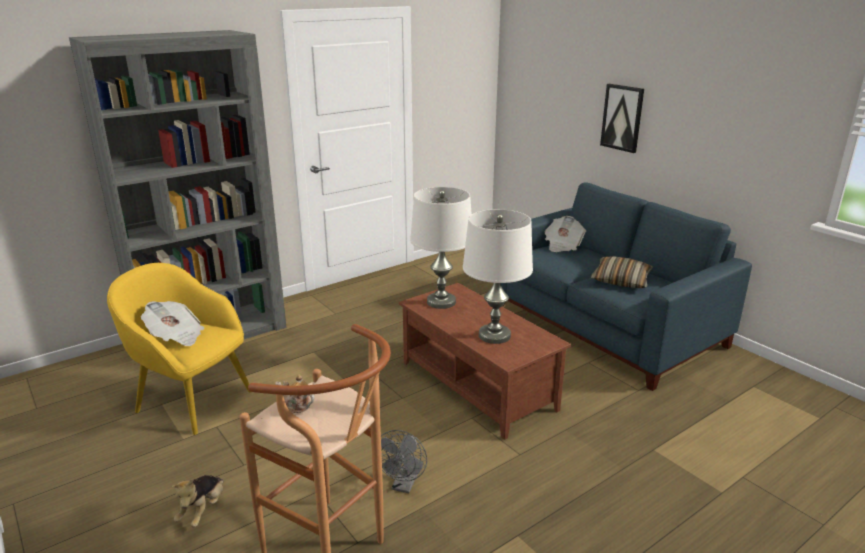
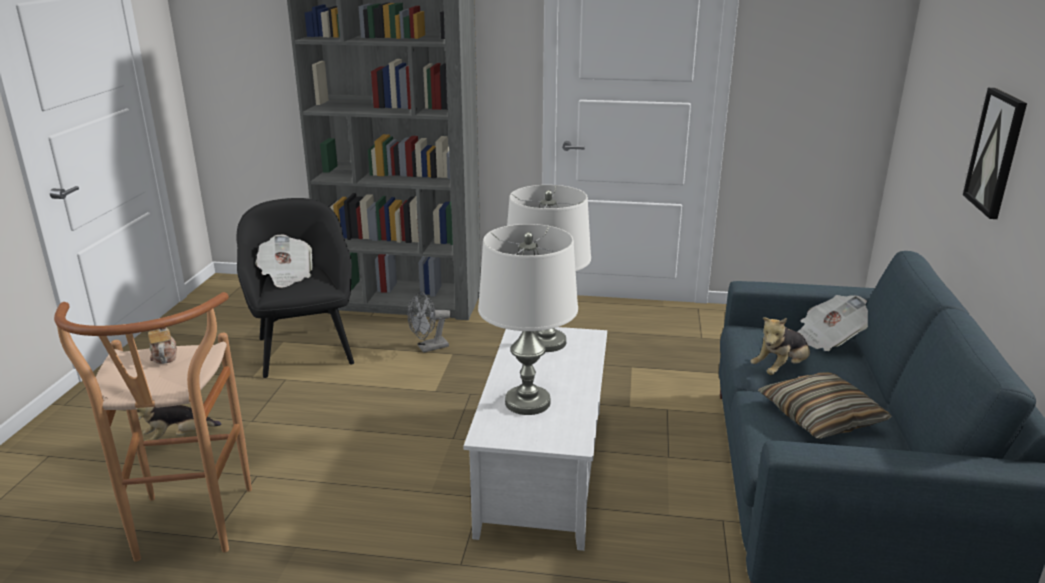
camera: 45 degrees right, 0 degrees up
yellow armchair [107,263,250,435] -> black armchair [236,198,354,378]
grey fan [381,430,427,493] -> grey fan moved to [408,291,451,353]
brown coffee table [399,283,571,440] -> white coffee table [464,327,607,551]
none -> plush toy [750,317,810,375]

